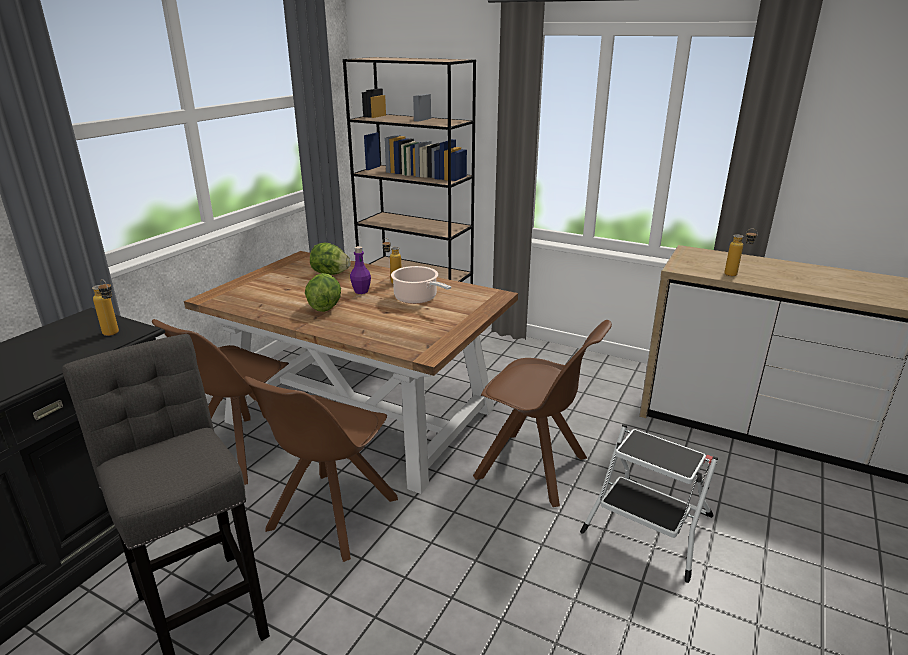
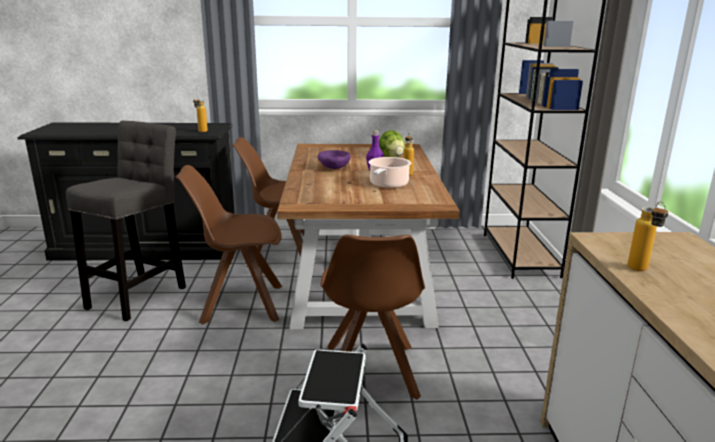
camera: 60 degrees right, 5 degrees down
lettuce [305,273,341,312] -> purple bowl [317,150,350,169]

